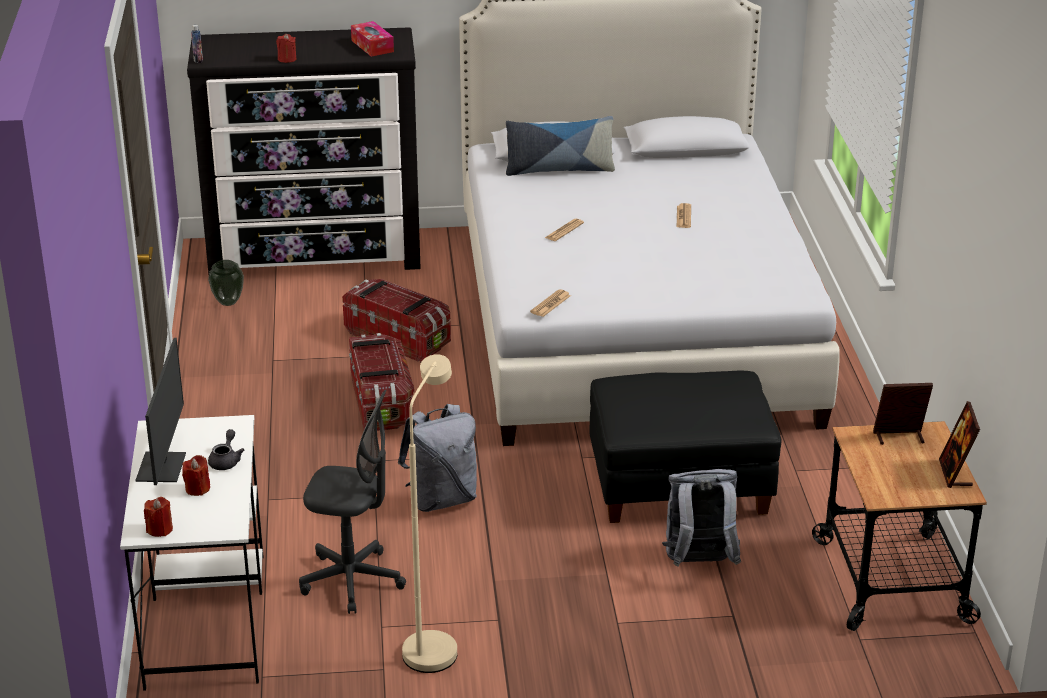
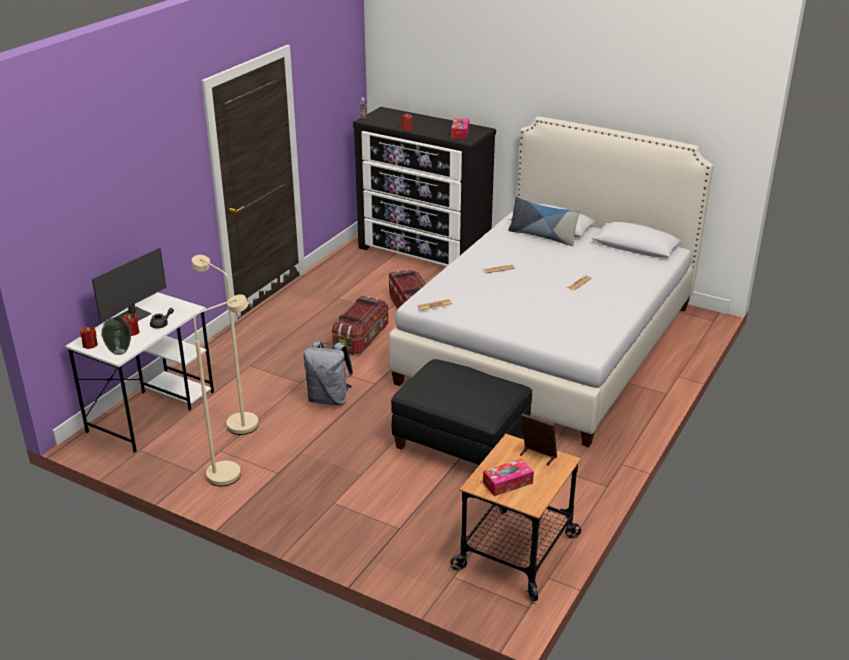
camera: 35 degrees right, 0 degrees up
vase [208,260,244,306] -> vase moved to [101,317,131,355]
grey office chair [299,390,406,614] -> beige floor lamp [191,255,259,435]
grey backpack [662,469,741,567] -> none
picture frame [939,401,980,488] -> none
none -> tissue box [483,459,534,496]

